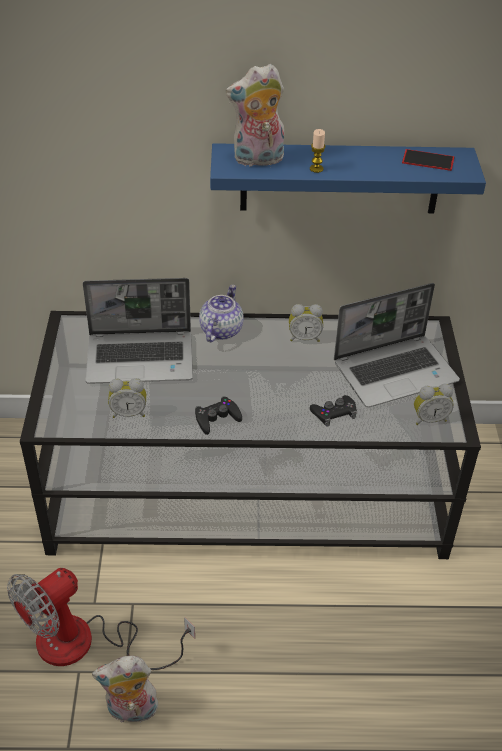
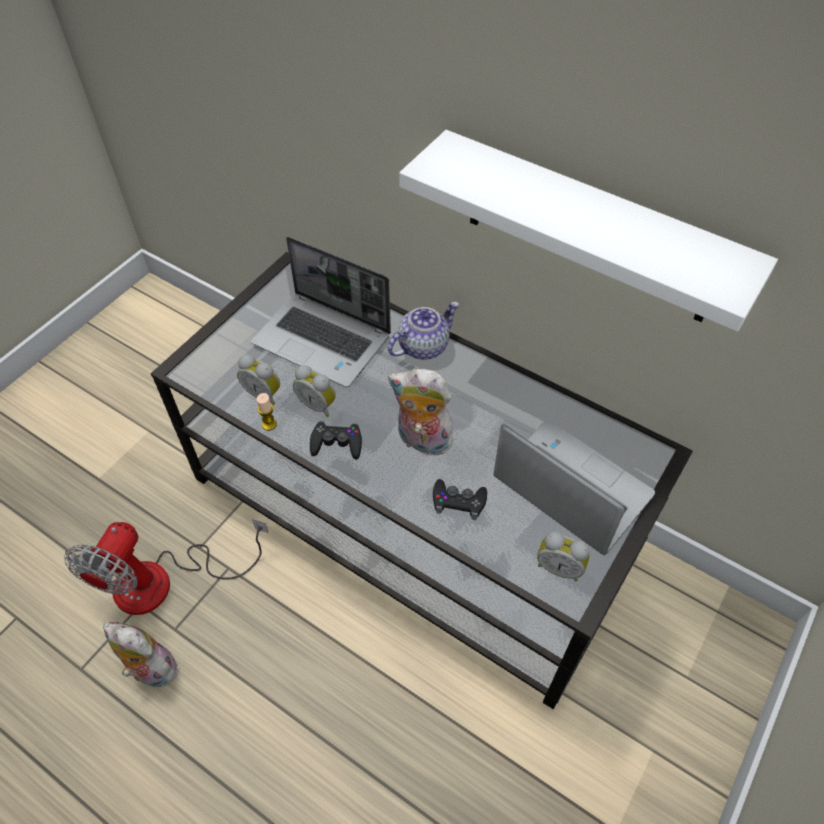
camera: 35 degrees right, 10 degrees up
fan [7,568,195,670] -> fan turned 60 degrees counterclockwise [64,518,269,615]
blue shelf [210,143,486,213] -> white shelf [399,130,778,332]
plush toy [226,64,285,168] -> plush toy moved to [388,368,453,459]
alarm clock [289,304,323,342] -> alarm clock moved to [293,365,336,417]
candle [310,129,325,173] -> candle moved to [257,393,277,431]
laptop [334,283,460,407] -> laptop turned 150 degrees counterclockwise [493,420,655,555]
phone [402,149,454,171] -> none

